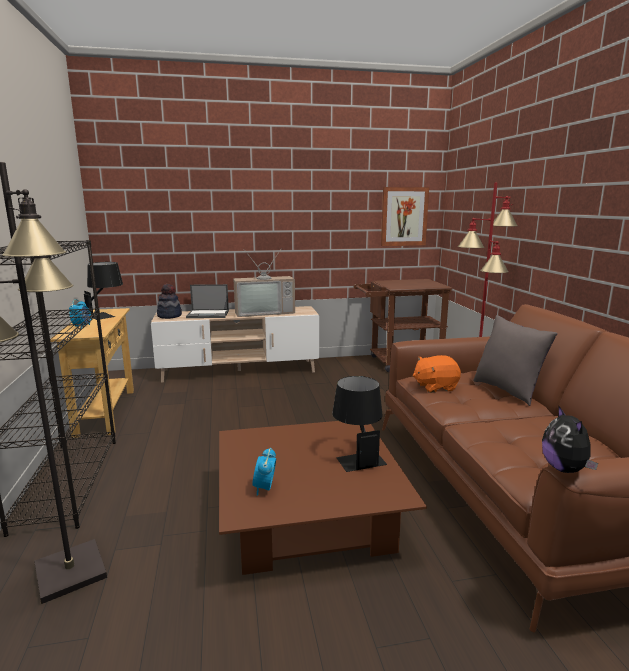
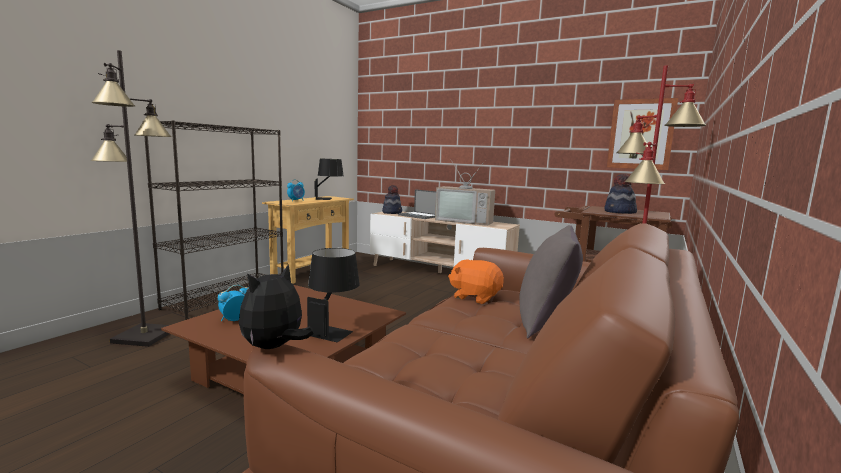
camera: 40 degrees right, 5 degrees down
none -> hat [604,174,637,214]

